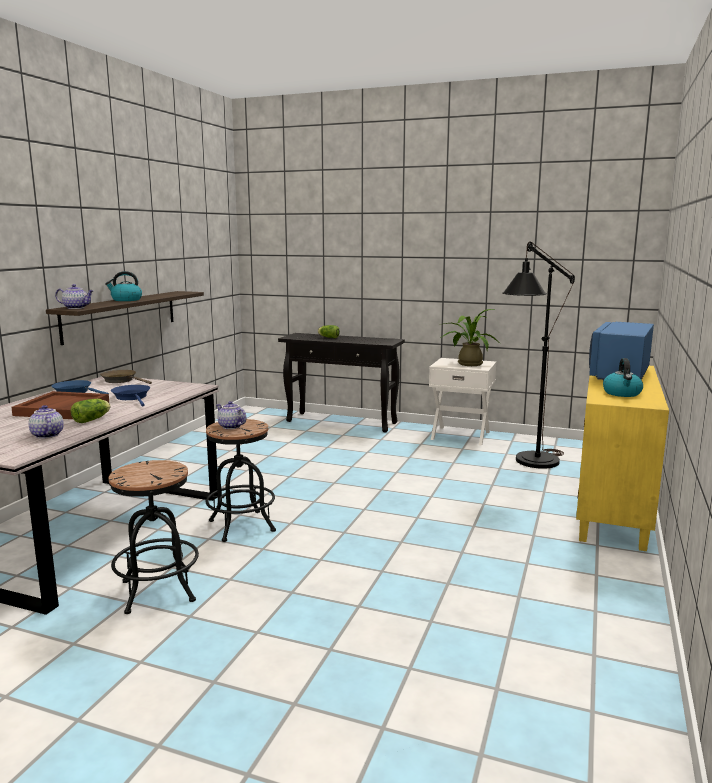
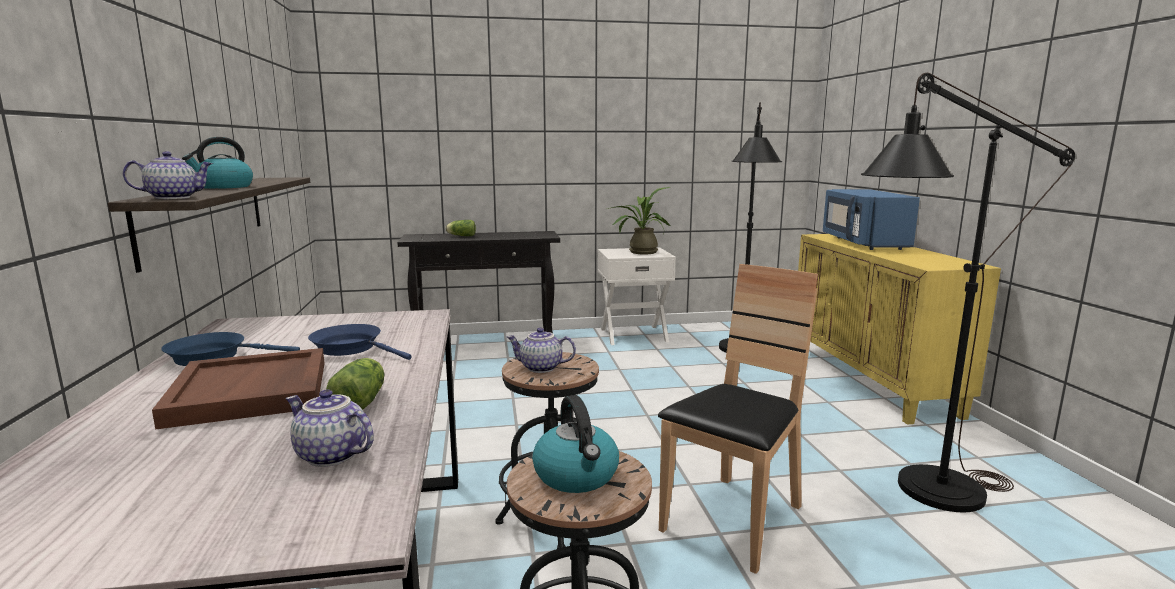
camera: 30 degrees left, 0 degrees up
brown frying pan [100,370,152,384] -> none
kettle [603,358,643,397] -> kettle moved to [532,395,619,493]
none -> brown chair [658,264,818,574]
none -> black floor lamp [861,73,1075,512]

